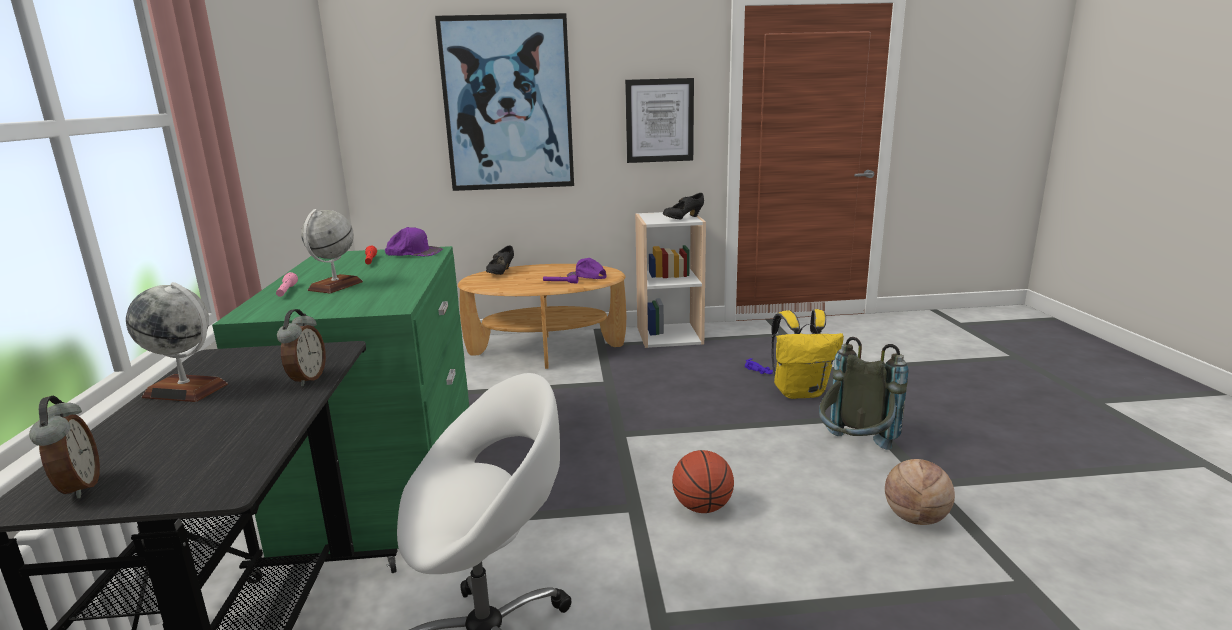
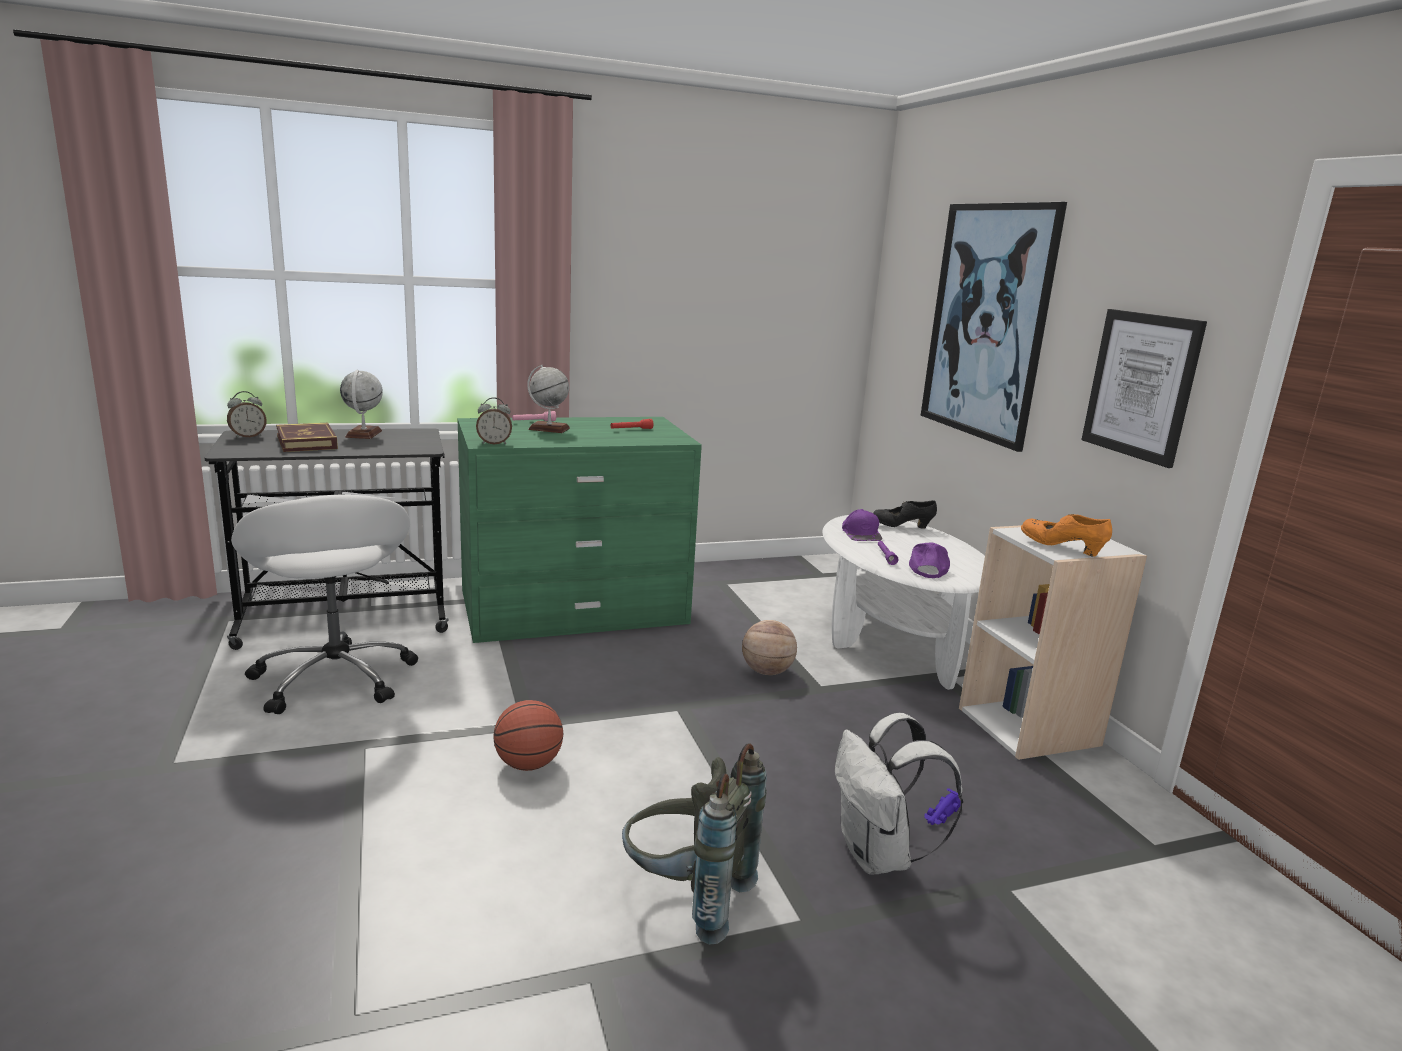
camera: 75 degrees right, 0 degrees up
alarm clock [277,309,326,386] -> alarm clock moved to [476,397,512,445]
purple cap [385,227,443,256] -> purple cap moved to [842,509,882,541]
brown coffee table [458,264,626,369] -> white coffee table [823,515,985,690]
black shoe [663,193,704,219] -> orange shoe [1021,514,1112,556]
yellow backpack [771,309,844,399] -> white backpack [835,713,963,875]
basketball [885,459,955,525] -> basketball moved to [742,620,797,675]
none -> book [276,423,338,452]

